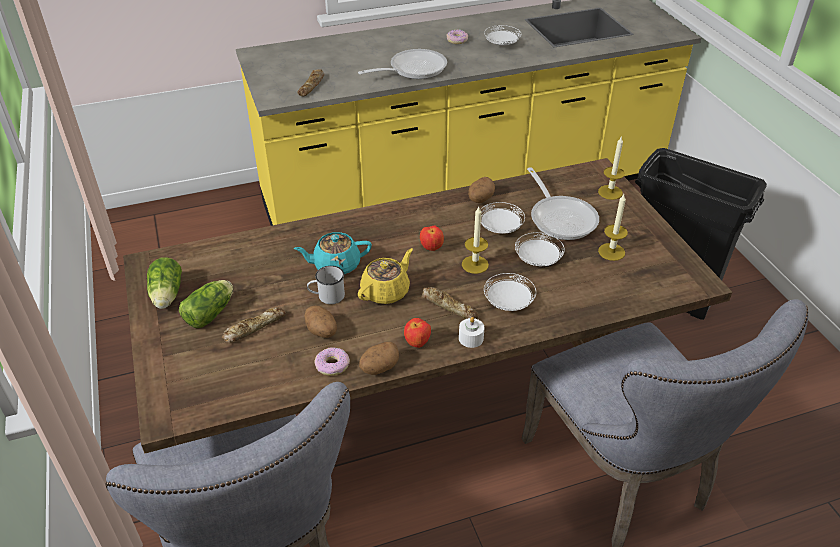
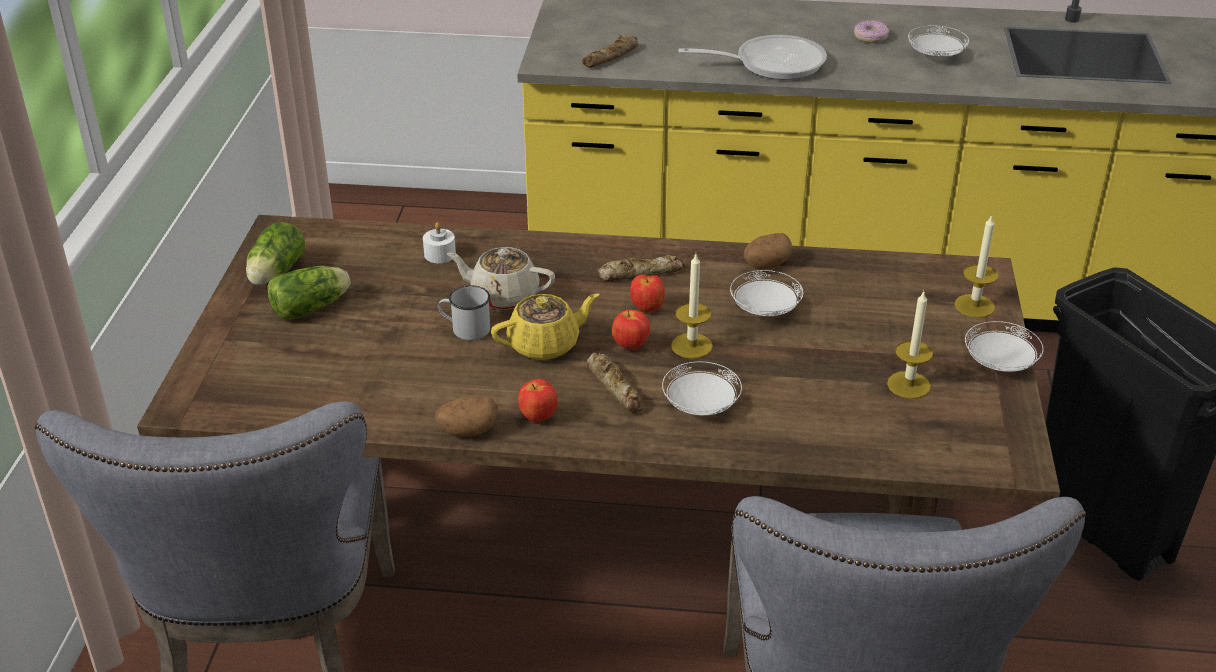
camera: 25 degrees right, 5 degrees down
bread [222,307,286,343] -> bread moved to [597,255,685,281]
turquoise teapot [294,232,372,275] -> beige teapot [447,247,555,310]
potato [304,306,337,338] -> none
donut [315,347,350,376] -> none
white candle [459,317,484,348] -> white candle moved to [423,222,456,263]
white plate [515,232,565,266] -> white plate moved to [965,321,1044,372]
frying pan [527,167,599,240] -> none
none -> apple [612,310,650,350]

